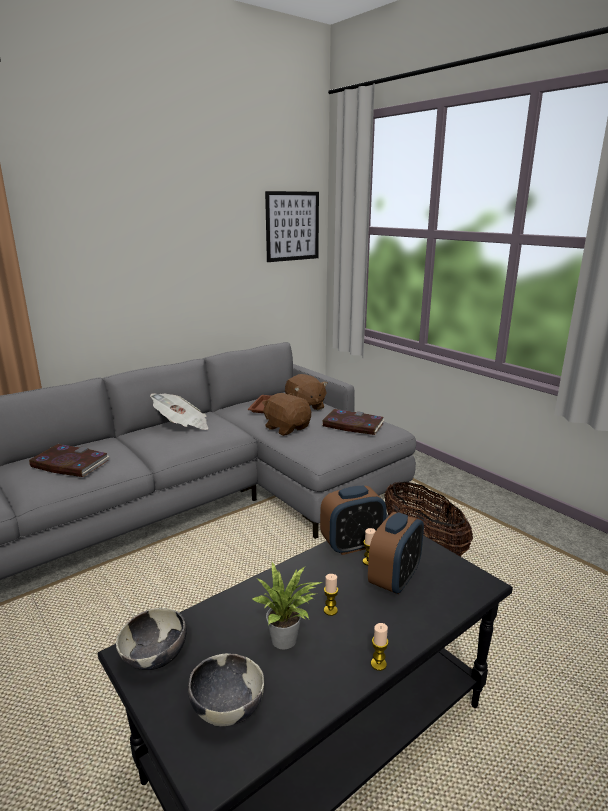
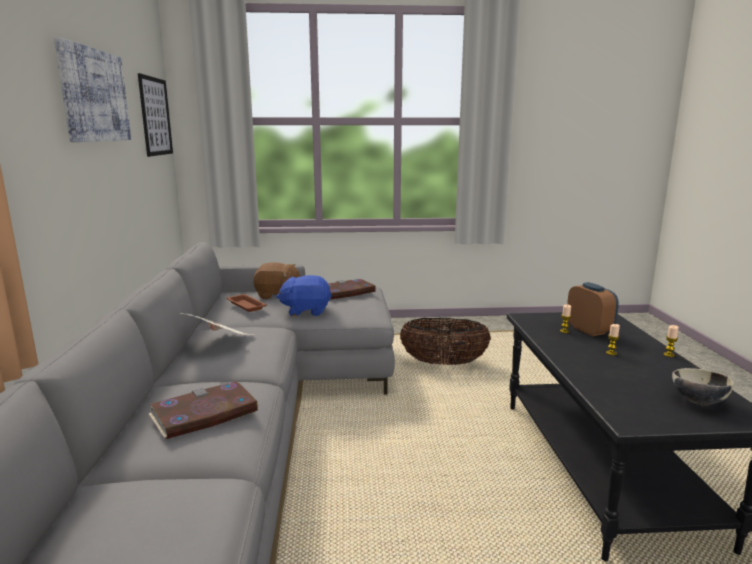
camera: 55 degrees left, 5 degrees down
bowl [116,608,187,670] -> none
potted plant [253,562,322,650] -> none
brown plush toy [262,393,311,436] -> blue plush toy [276,275,332,316]
alarm clock [320,486,387,555] -> none
none -> picture [54,37,131,142]

